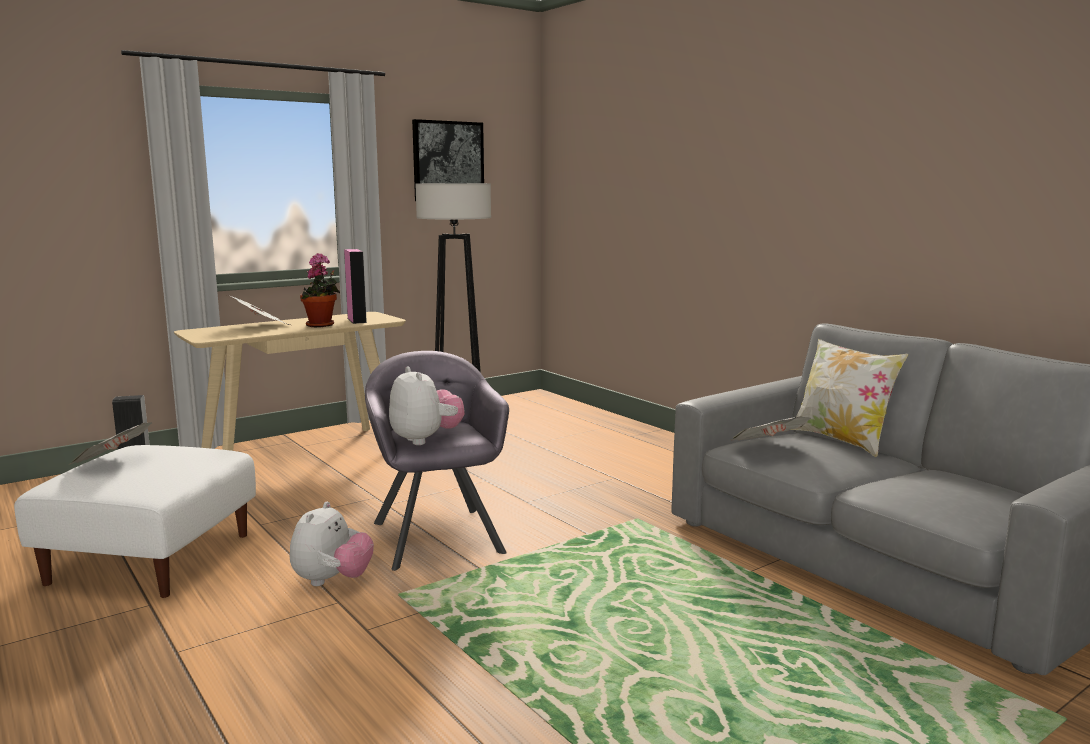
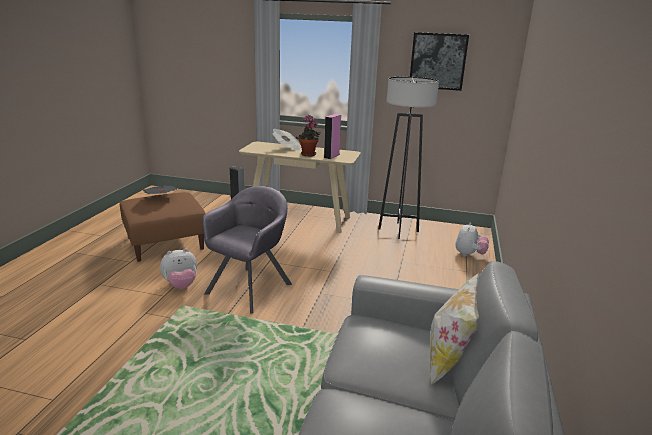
camera: 50 degrees right, 10 degrees up
white ottoman [14,445,256,598] -> brown ottoman [120,192,206,262]
plush toy [389,366,465,445] -> plush toy moved to [455,222,489,257]
newspaper [731,416,811,440] -> none

